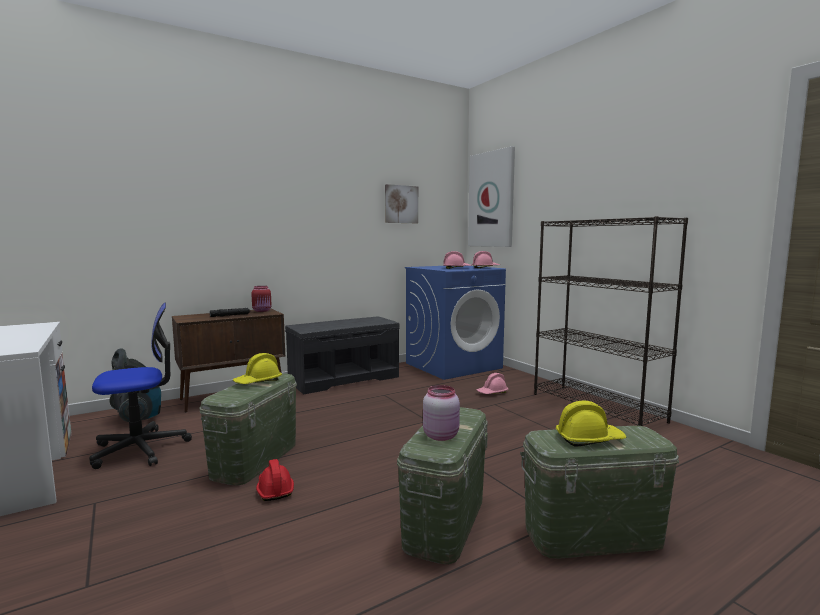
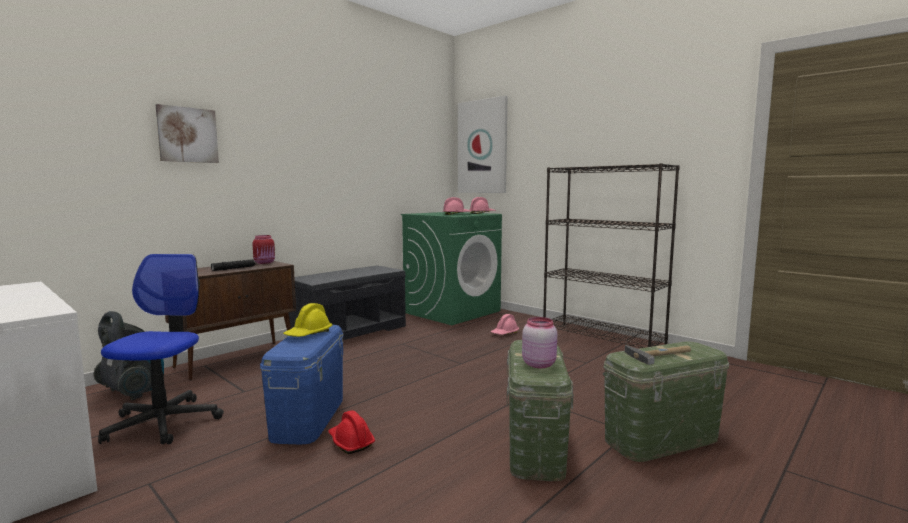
camera: 15 degrees left, 0 degrees up
office chair [89,303,192,469] -> office chair turned 45 degrees counterclockwise [98,254,224,444]
green storage box [200,373,297,486] -> blue storage box [260,325,344,445]
picture [385,184,418,223] -> picture moved to [156,104,219,163]
blue washing machine [405,266,506,380] -> green washing machine [401,212,502,325]
yellow hard hat [556,401,627,447] -> hammer [625,345,691,365]

